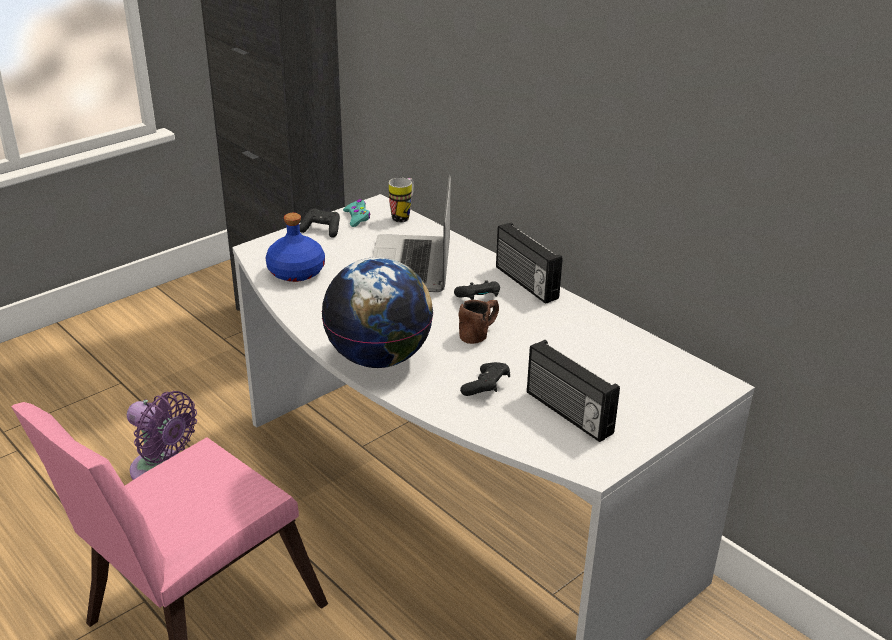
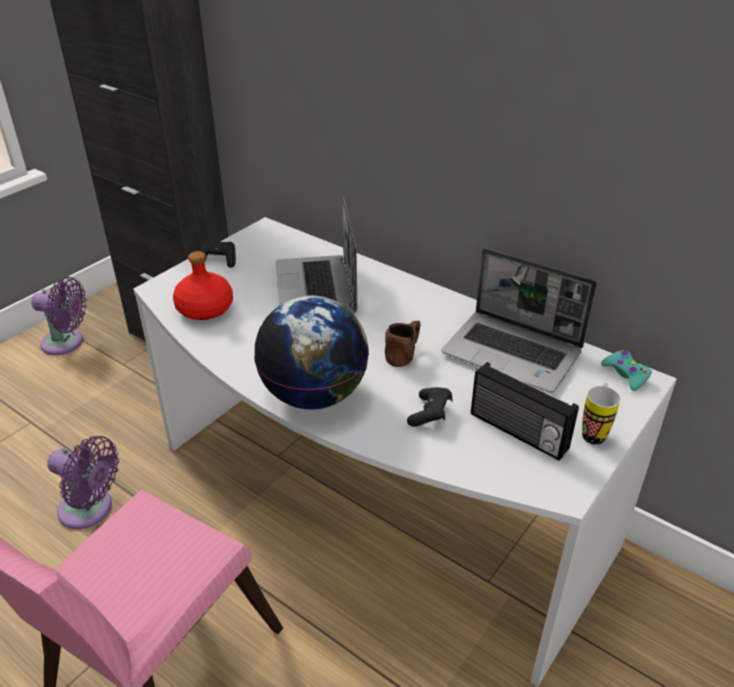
camera: 10 degrees left, 5 degrees up
blue bottle [266,213,325,282] -> red bottle [173,251,233,320]
turquoise game controller [343,199,370,227] -> turquoise game controller moved to [601,350,652,391]
mug [389,178,414,222] -> mug moved to [582,383,620,445]
black game controller [454,280,500,300] -> none
radio [496,222,562,304] -> none
none -> purple fan [31,277,87,355]
none -> laptop [442,248,597,393]

